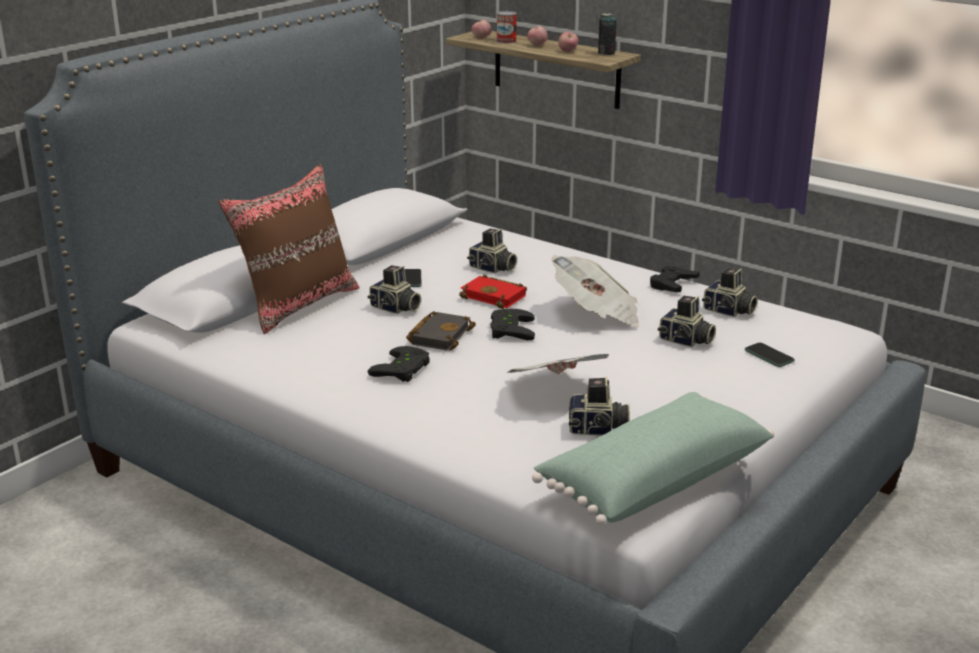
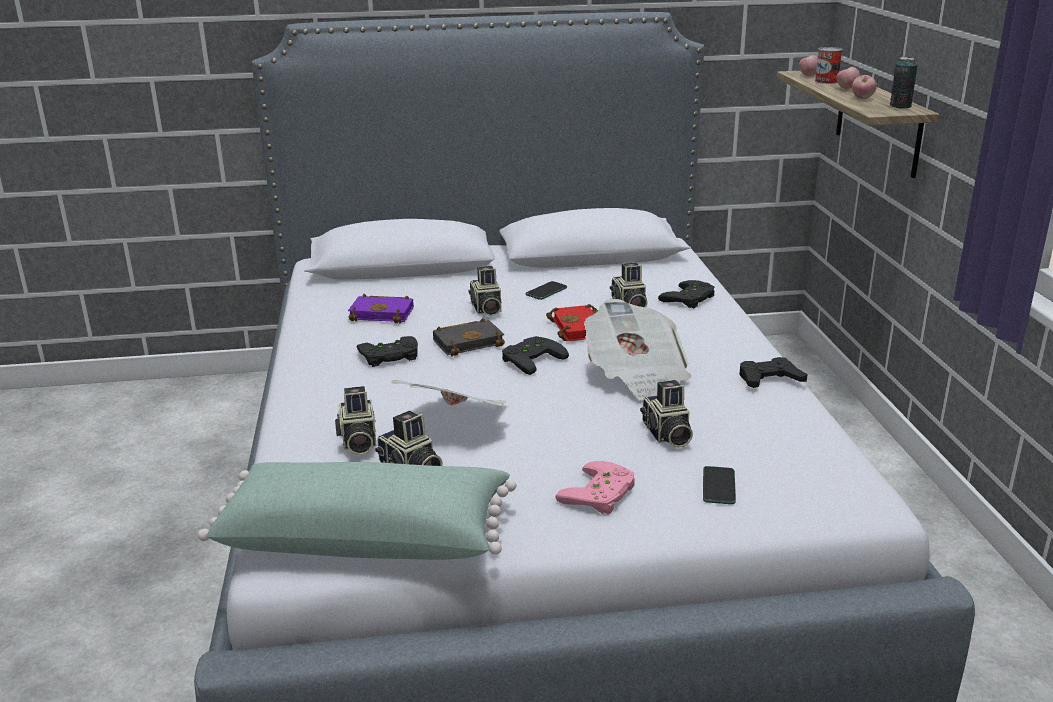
camera: 45 degrees right, 0 degrees up
brown pillow [219,164,360,334] -> none
camera [702,268,758,317] -> camera moved to [335,386,377,455]
none -> purple book [348,294,414,323]
none -> pink game controller [555,461,635,514]
none -> black game controller [658,280,714,309]

